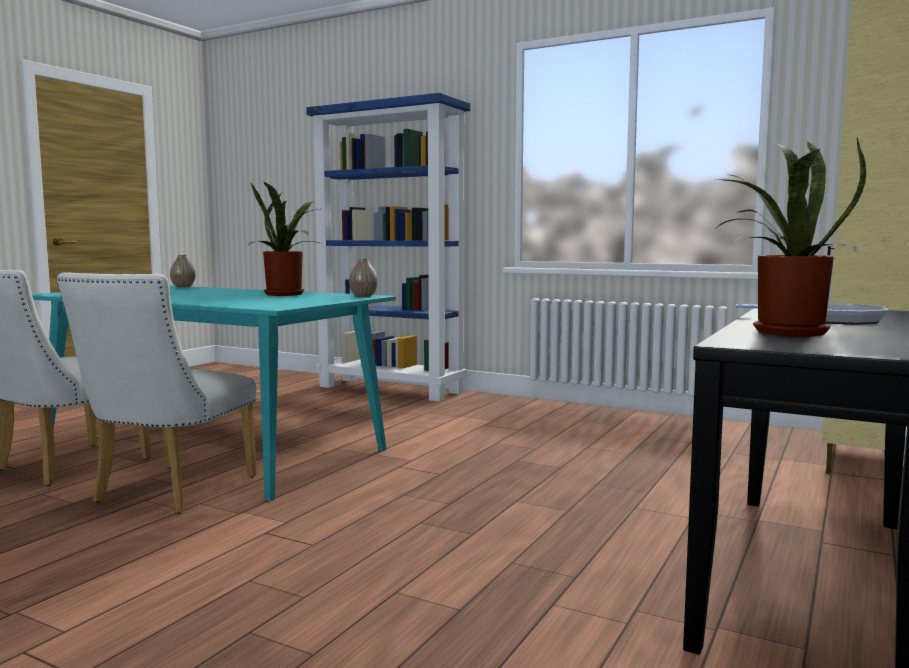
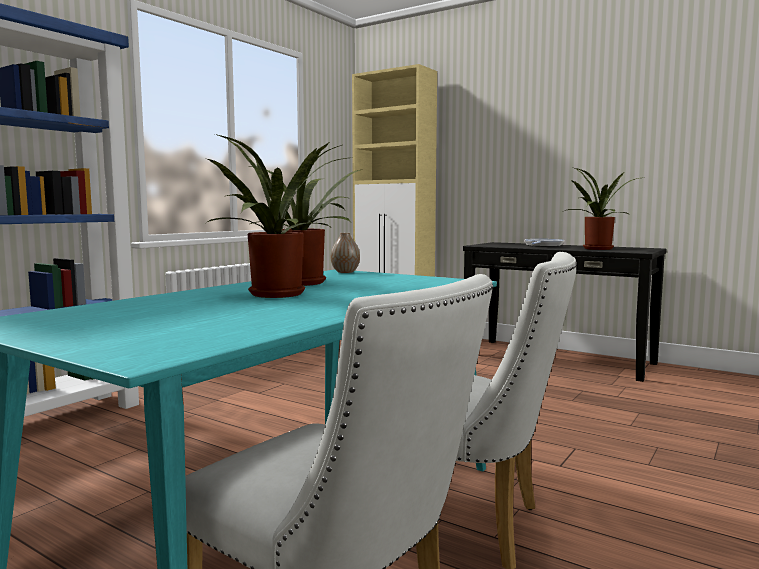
camera: 85 degrees left, 0 degrees up
vase [170,255,195,287] -> none
none -> potted plant [206,134,353,298]

